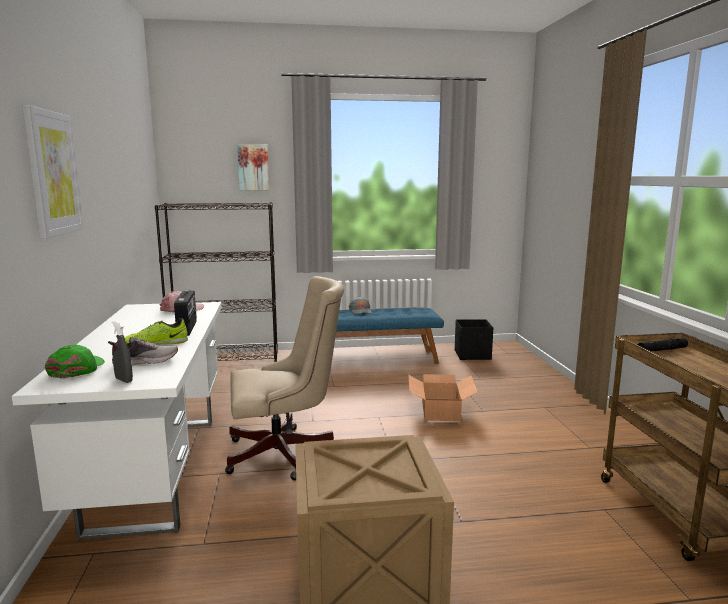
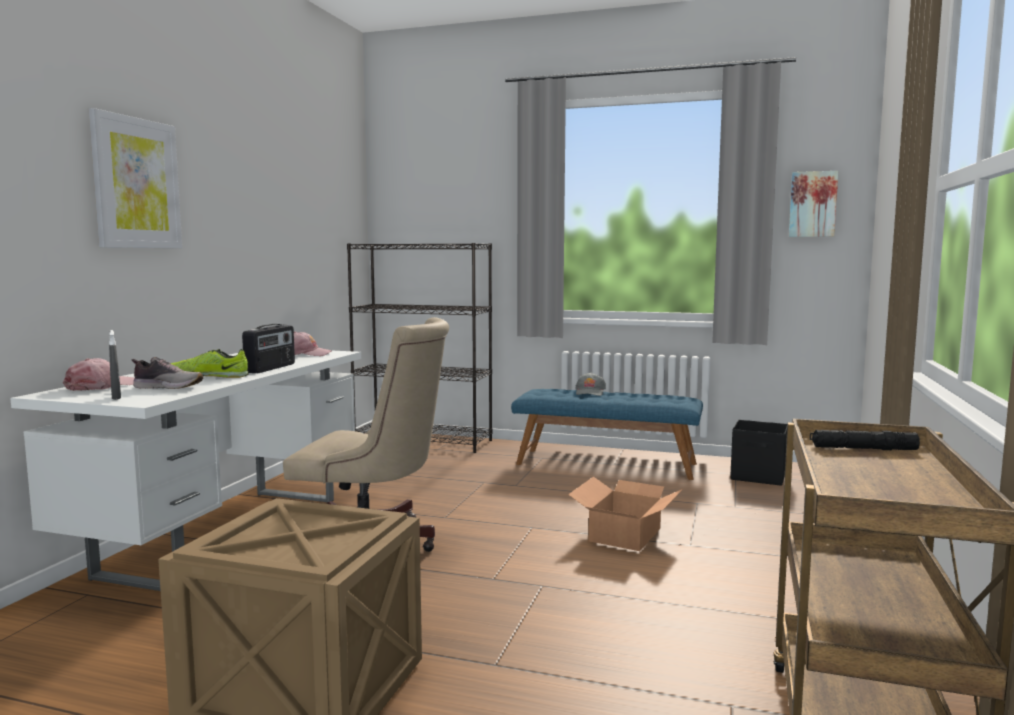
camera: 25 degrees right, 5 degrees down
green cap [45,345,105,379] -> pink cap [63,358,135,390]
picture [237,144,269,190] -> picture moved to [789,171,838,237]

